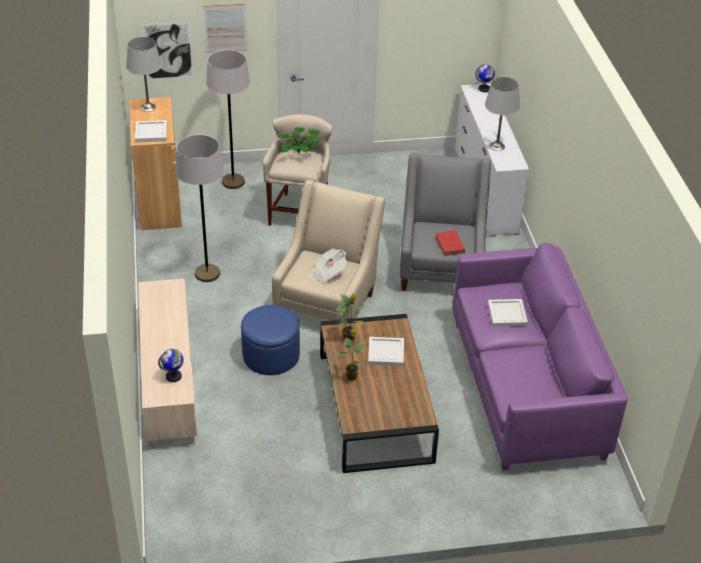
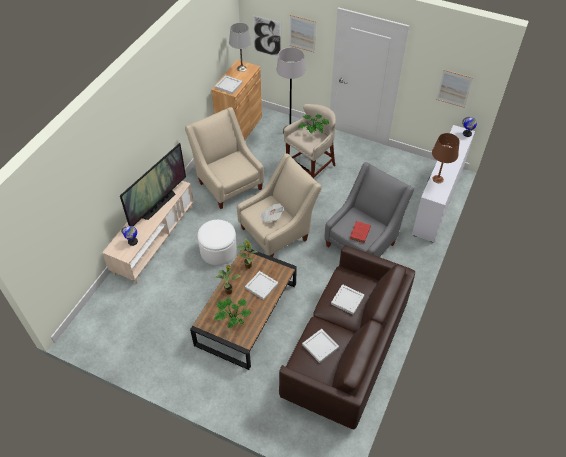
camera: 35 degrees right, 10 degrees up
grey floor lamp [176,134,224,282] -> beige armchair [185,107,264,209]
blue ottoman [241,305,300,375] -> white ottoman [198,220,237,265]
purple sofa [453,243,627,471] -> brown sofa [279,246,415,429]
grey table lamp [485,77,520,151] -> brown table lamp [432,133,460,183]
none -> television [120,143,186,226]
none -> potted plant [214,298,251,328]
none -> white tray [302,329,339,363]
none -> picture [436,69,473,108]

